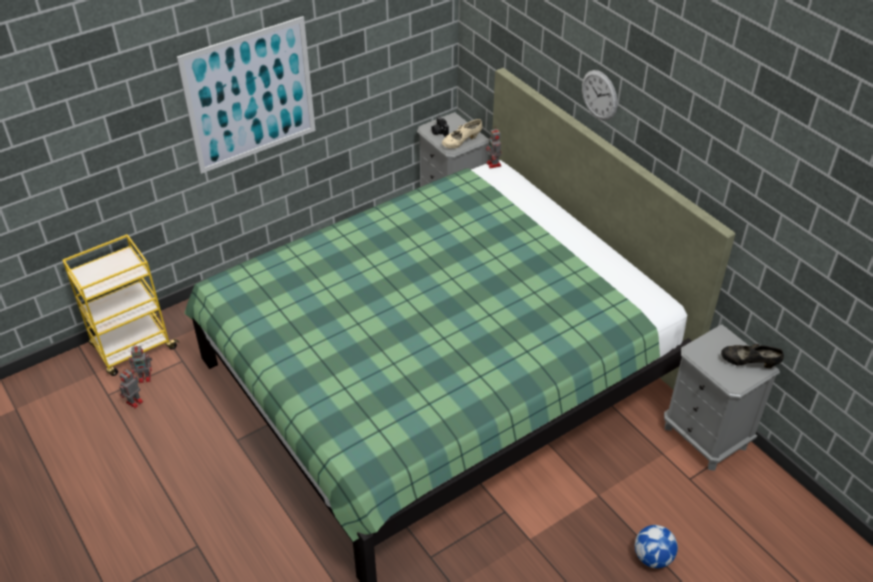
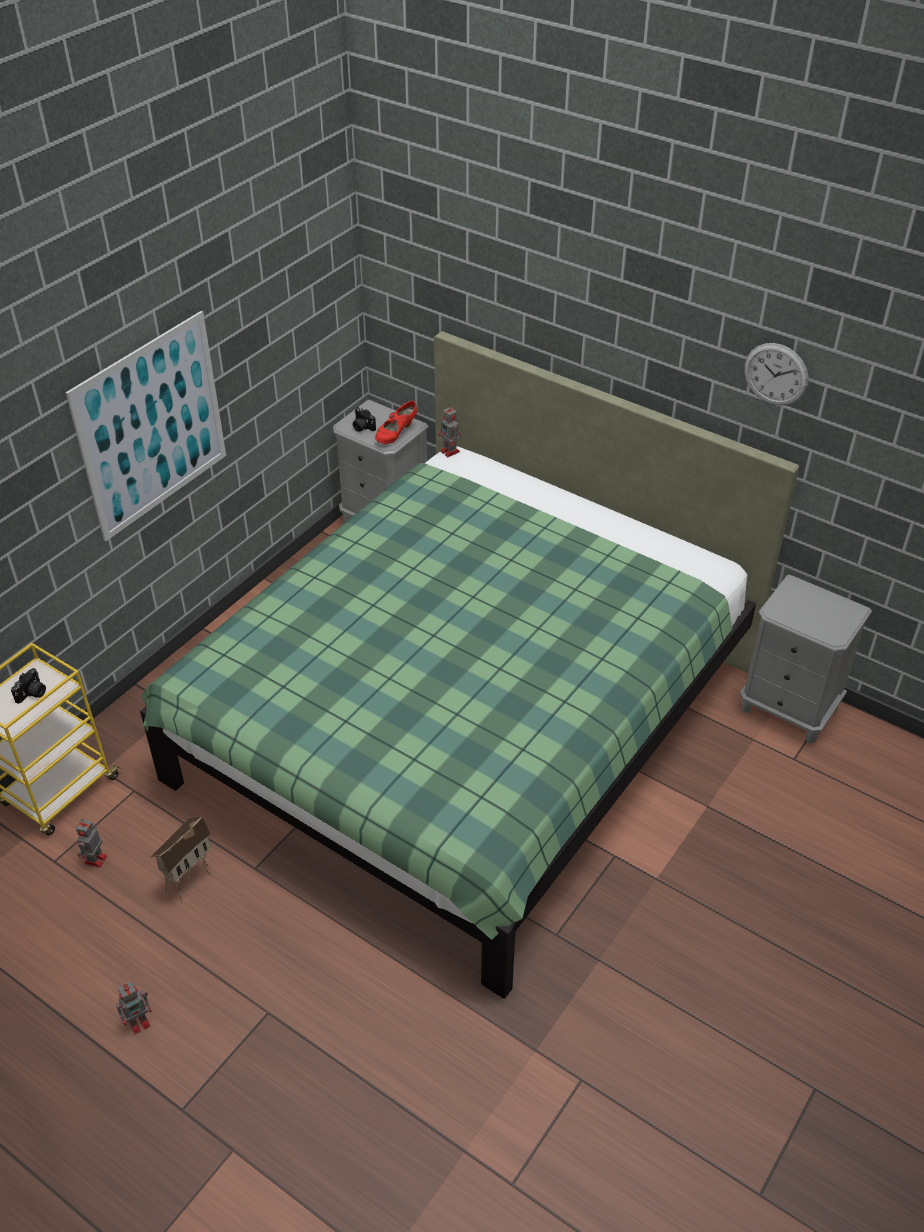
camera: 20 degrees left, 0 degrees up
toy robot [129,345,152,383] -> toy robot moved to [116,982,152,1034]
beige shoe [442,119,482,149] -> red shoe [375,401,417,444]
wall clock [582,70,618,121] -> wall clock moved to [744,343,809,406]
football [635,525,678,568] -> none
black shoe [721,344,784,368] -> none
none -> camera [11,668,46,704]
none -> toy house [151,815,212,904]

